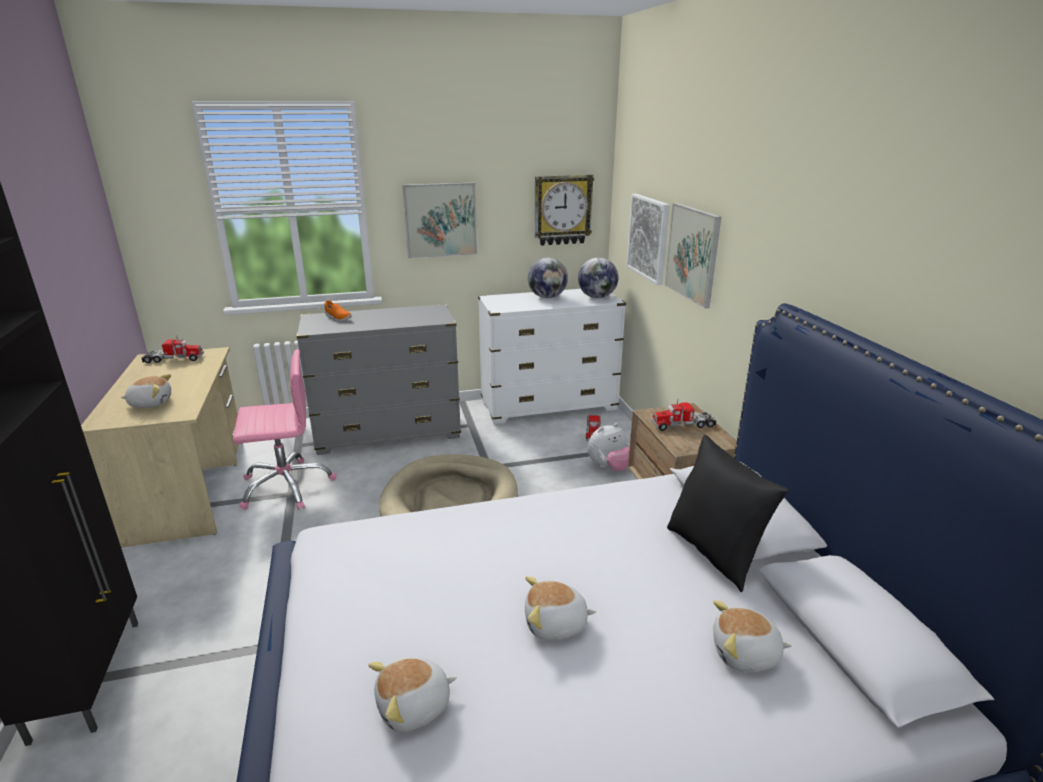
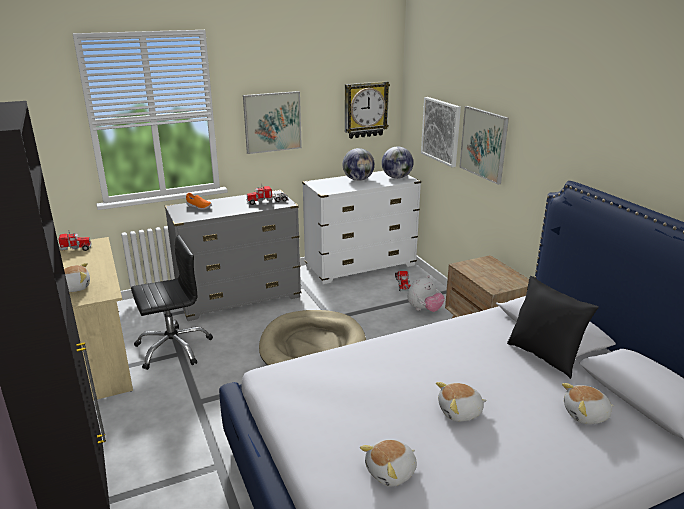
camera: 10 degrees left, 0 degrees up
pink office chair [233,349,336,510] -> black office chair [131,235,213,370]
toy truck [651,399,716,431] -> toy truck moved to [246,184,288,205]

